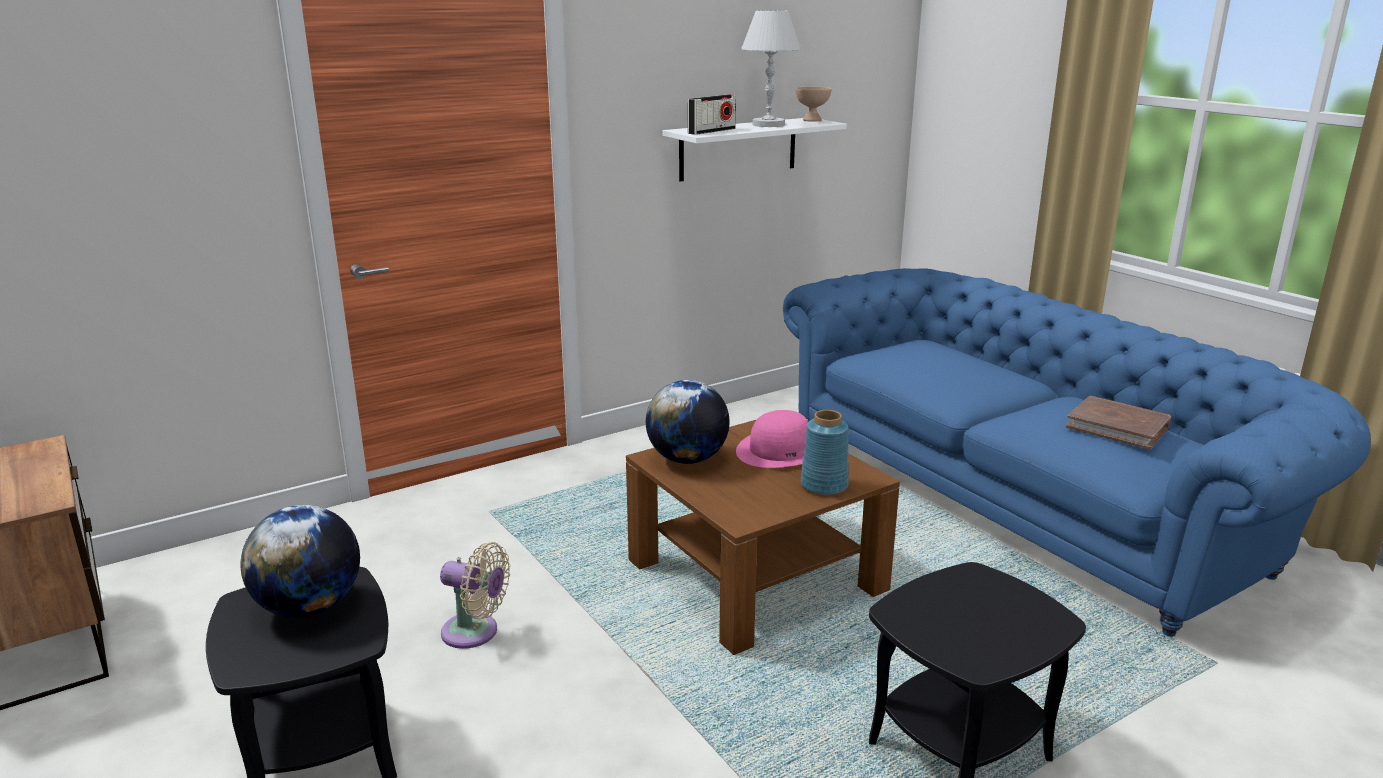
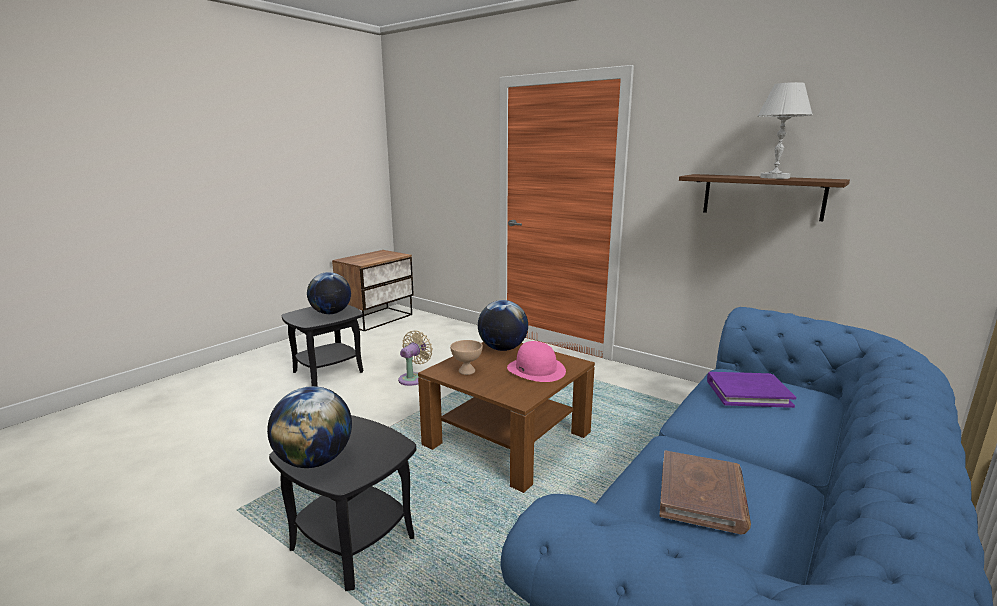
camera: 70 degrees right, 5 degrees down
beige fan [440,542,510,649] -> beige fan turned 150 degrees counterclockwise [398,330,433,386]
white shelf [662,118,847,181] -> brown shelf [679,174,850,221]
radio [688,94,736,135] -> none
beige bowl [796,87,832,122] -> beige bowl moved to [450,340,483,375]
blue vase [801,410,849,495] -> none
none -> globe [267,386,352,468]
none -> purple book [707,372,796,408]

